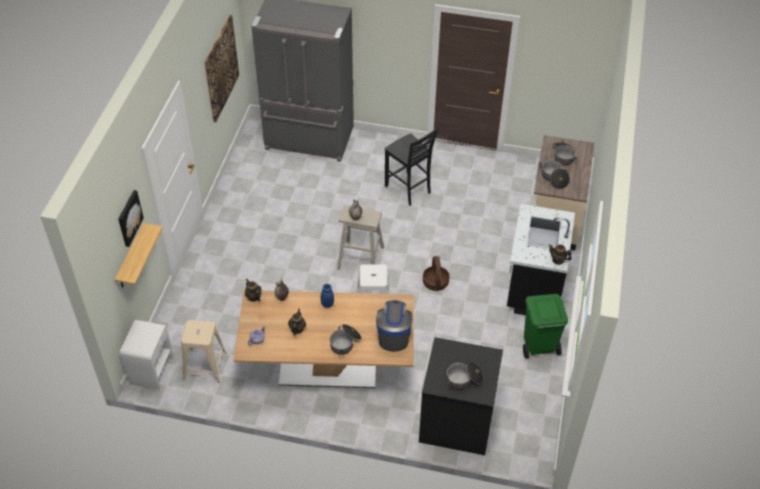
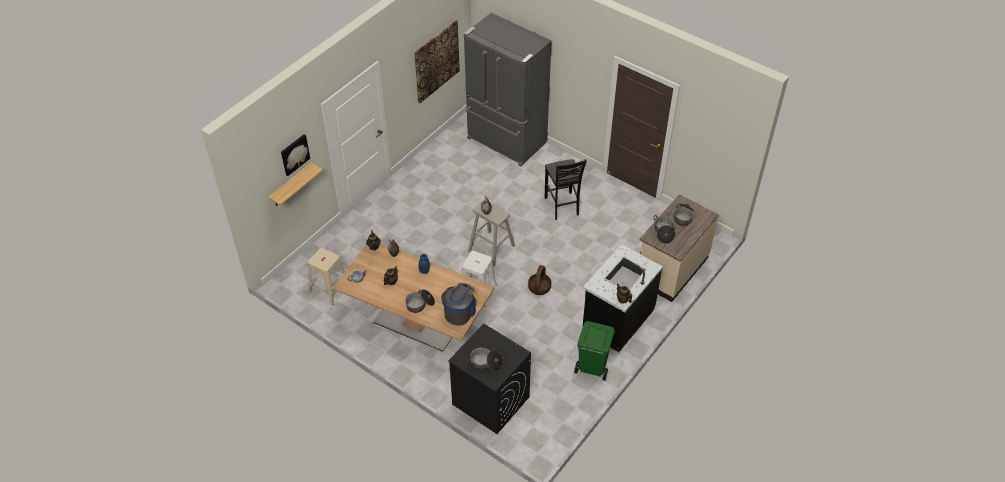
camera: 25 degrees right, 0 degrees up
white nightstand [120,320,174,390] -> none

